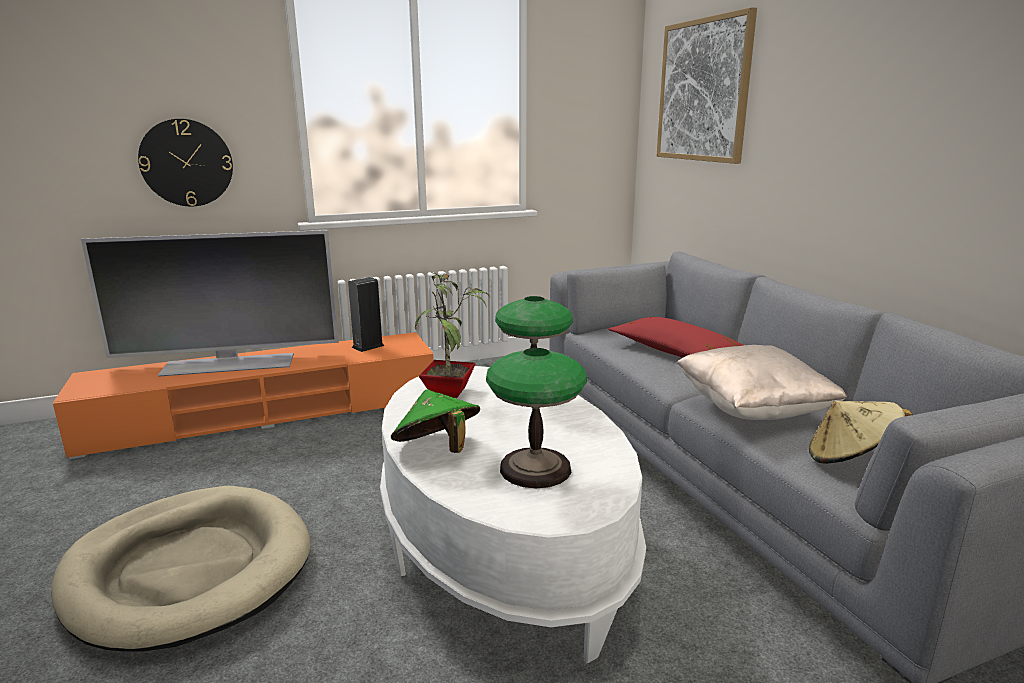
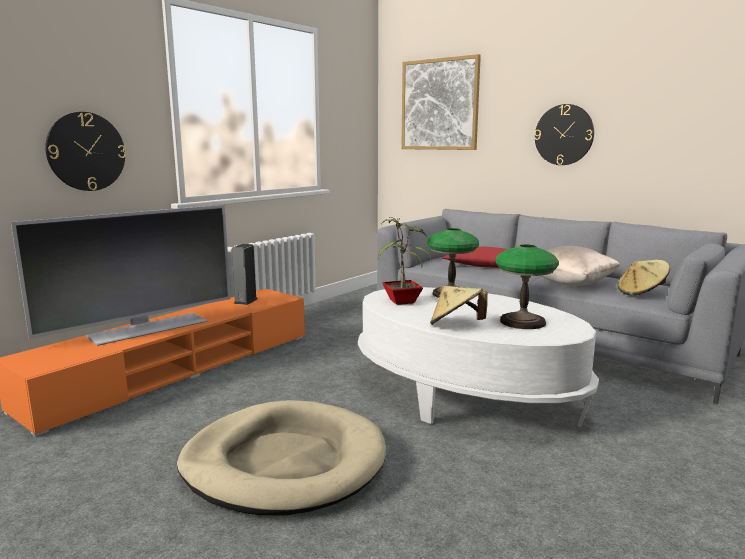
camera: 30 degrees left, 5 degrees down
green hat [391,389,480,453] -> beige hat [430,286,488,325]
none -> wall clock [534,104,594,165]

